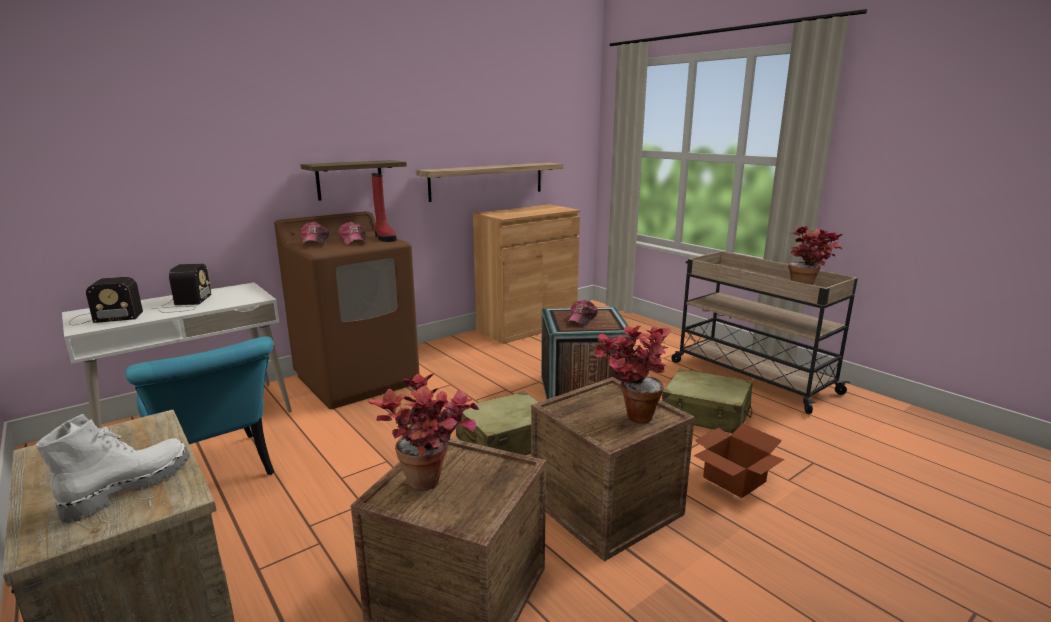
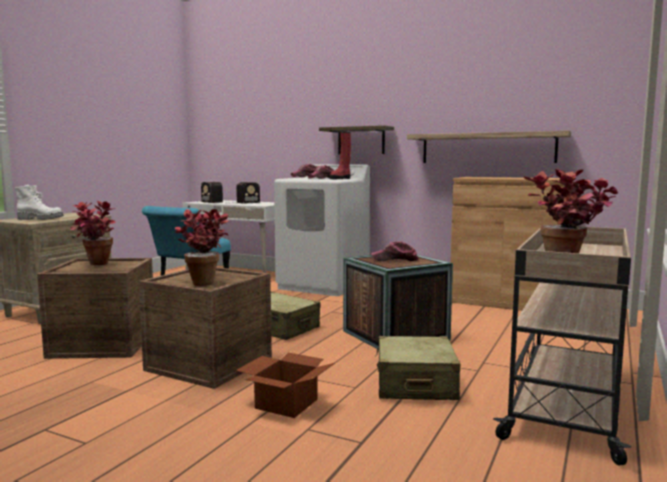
camera: 65 degrees right, 10 degrees down
brown washing machine [274,211,420,409] -> white washing machine [274,164,370,296]

